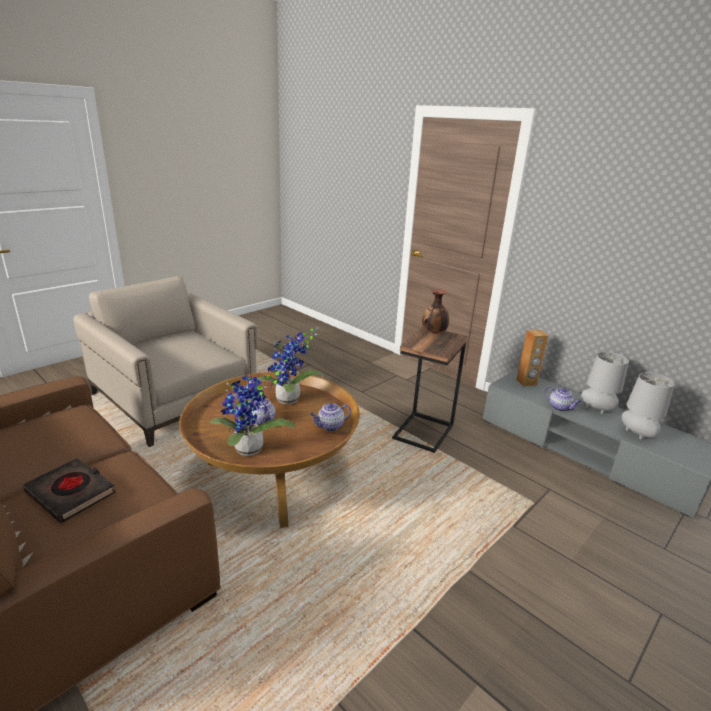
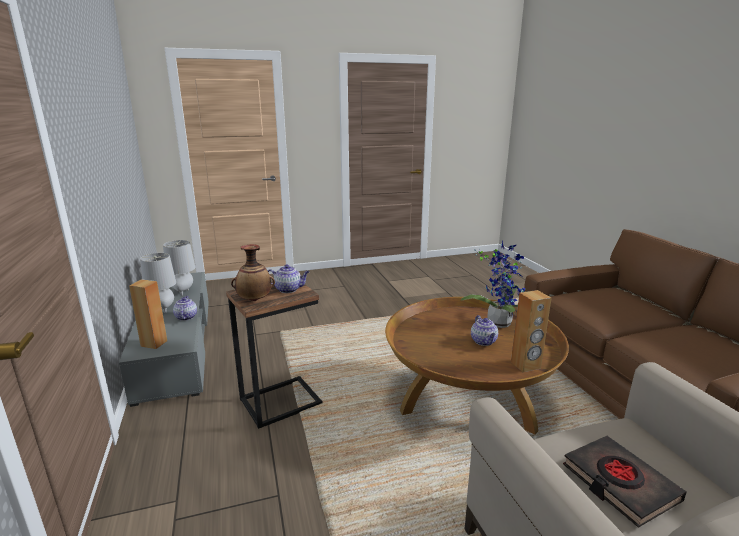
camera: 150 degrees left, 5 degrees down
black book [23,458,116,523] -> black book moved to [563,436,687,528]
potted plant [257,327,324,404] -> none
teapot [310,403,351,431] -> teapot moved to [268,264,310,293]
none -> brown speaker [511,290,552,372]

